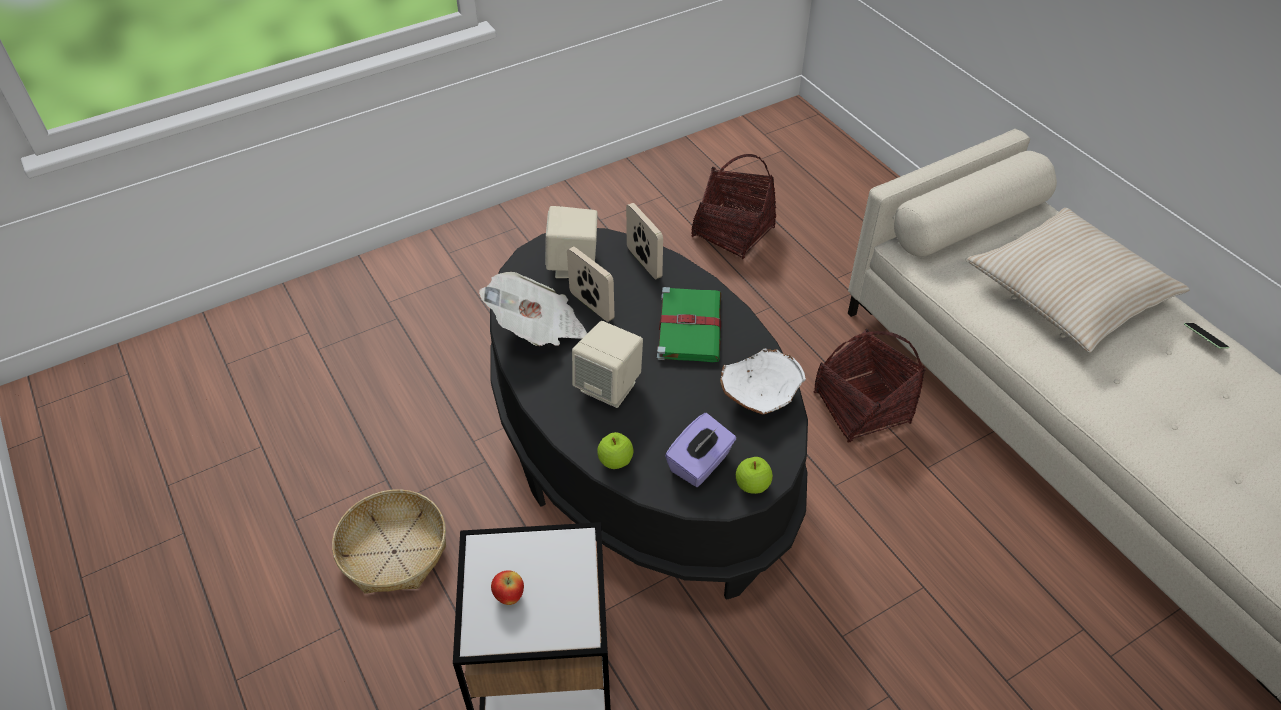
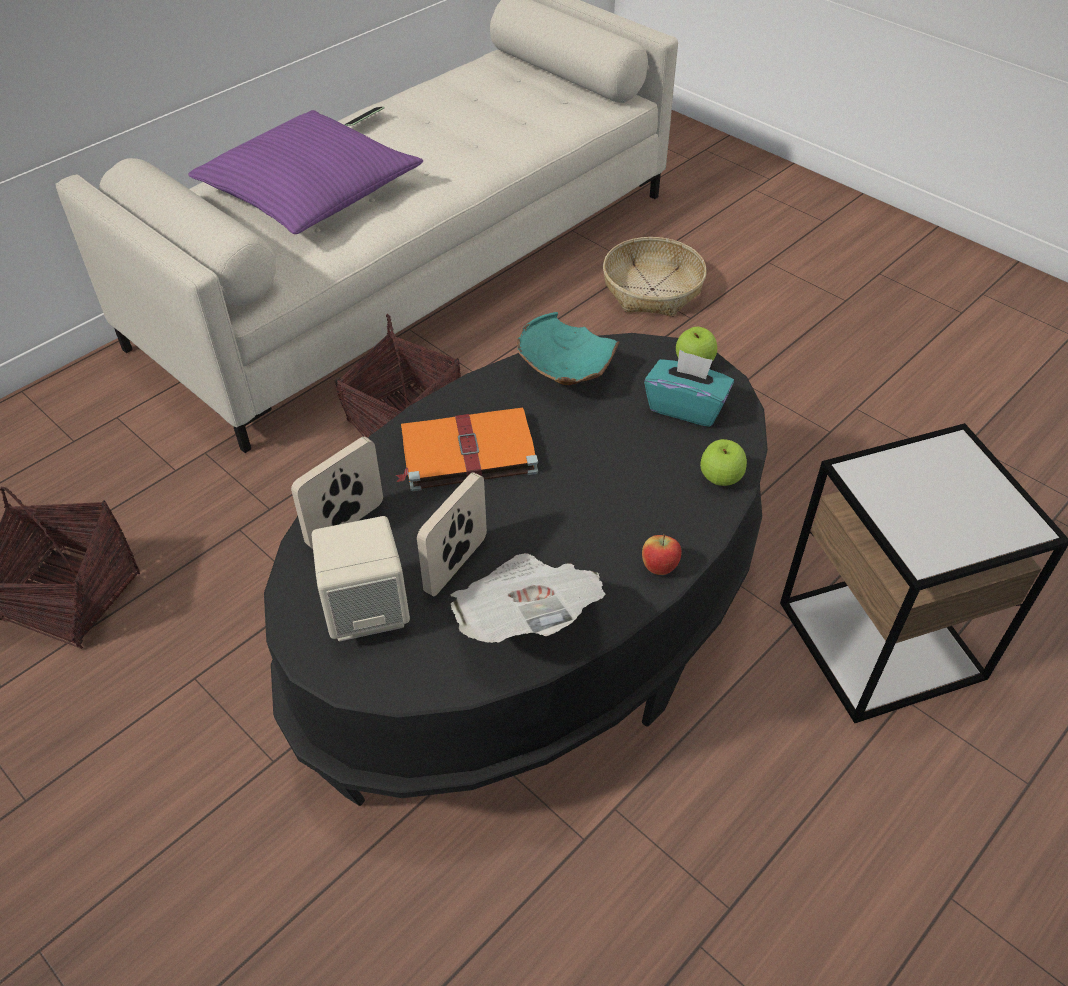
camera: 105 degrees left, 0 degrees up
basket [332,489,446,594] -> basket moved to [603,237,707,317]
apple [491,570,524,605] -> apple moved to [642,534,682,575]
beige speaker [572,321,643,408] -> none
green book [657,287,721,362] -> orange book [396,408,538,492]
purple tissue box [665,413,736,487] -> turquoise tissue box [644,350,734,427]
white bowl [720,348,806,414] -> turquoise bowl [517,312,620,385]
beige pillow [967,208,1190,353] -> purple pillow [188,110,423,234]

